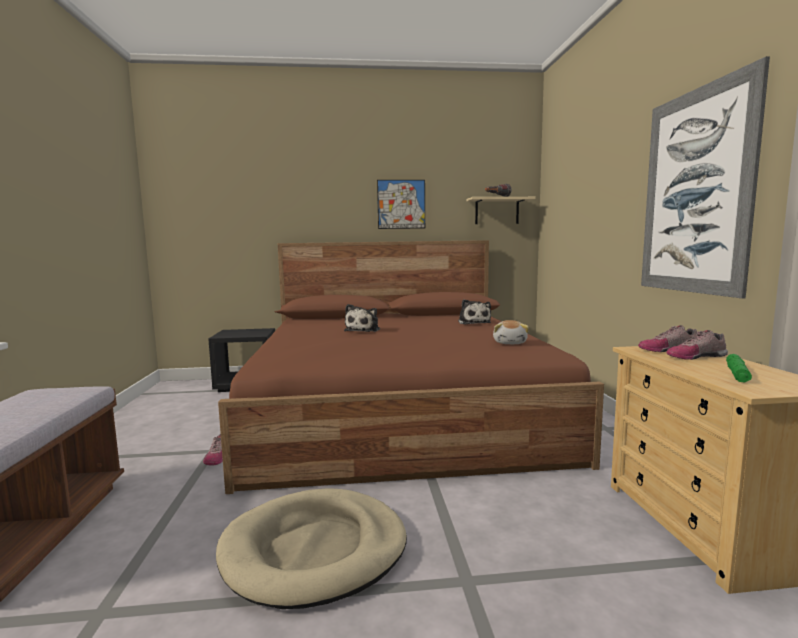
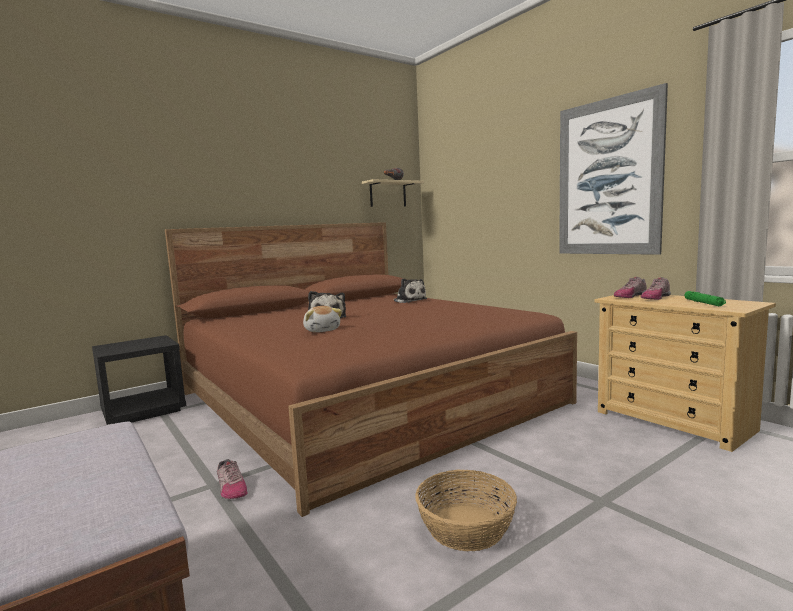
camera: 30 degrees left, 0 degrees up
beige dog bed [216,488,407,609] -> basket [415,470,517,551]
picture [377,180,425,229] -> none
plush toy [493,320,529,344] -> plush toy moved to [303,306,342,332]

